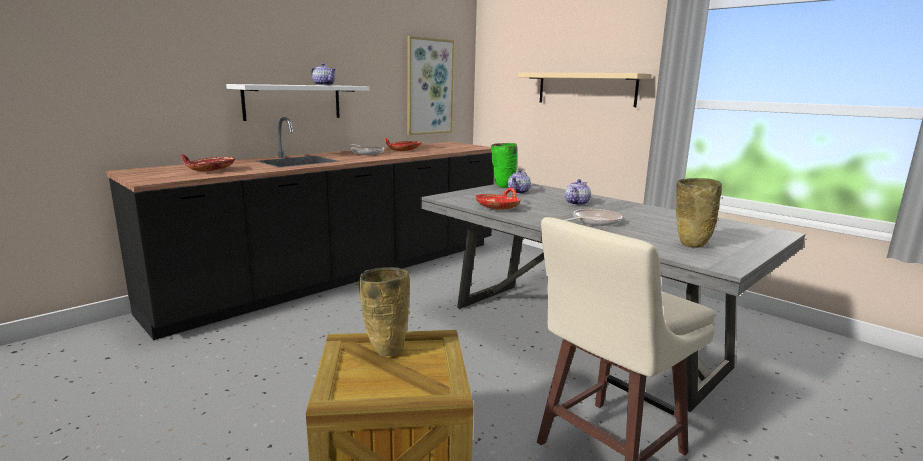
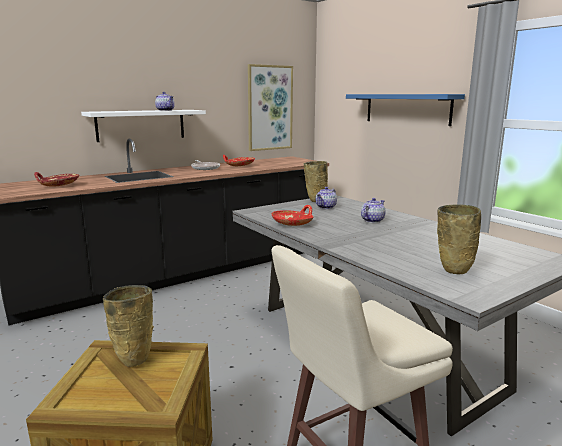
camera: 10 degrees right, 0 degrees up
green vase [491,143,517,188] -> beige vase [304,161,328,202]
beige shelf [518,73,652,107] -> blue shelf [346,94,465,126]
frying pan [565,209,622,226] -> none

